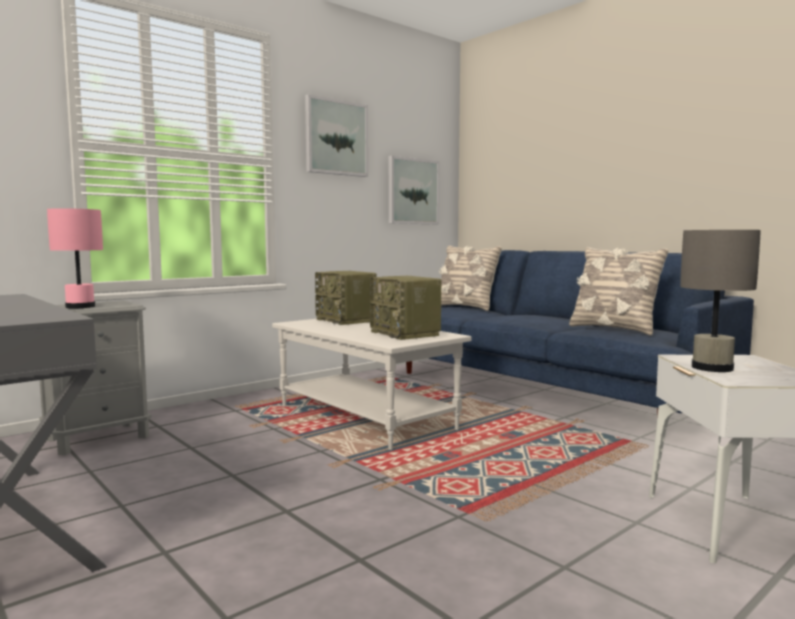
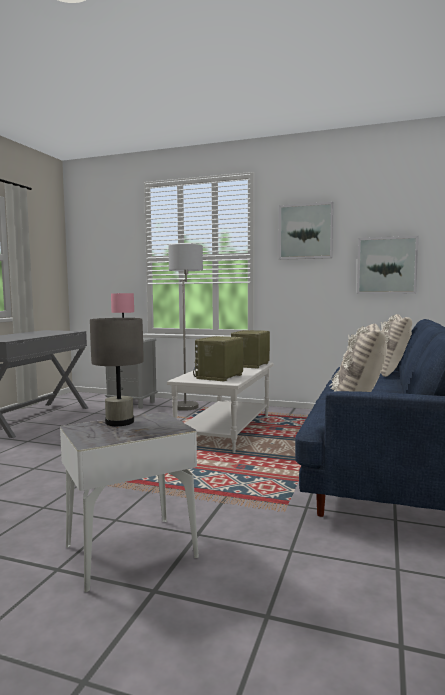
camera: 60 degrees right, 0 degrees up
none -> grey floor lamp [168,244,203,411]

